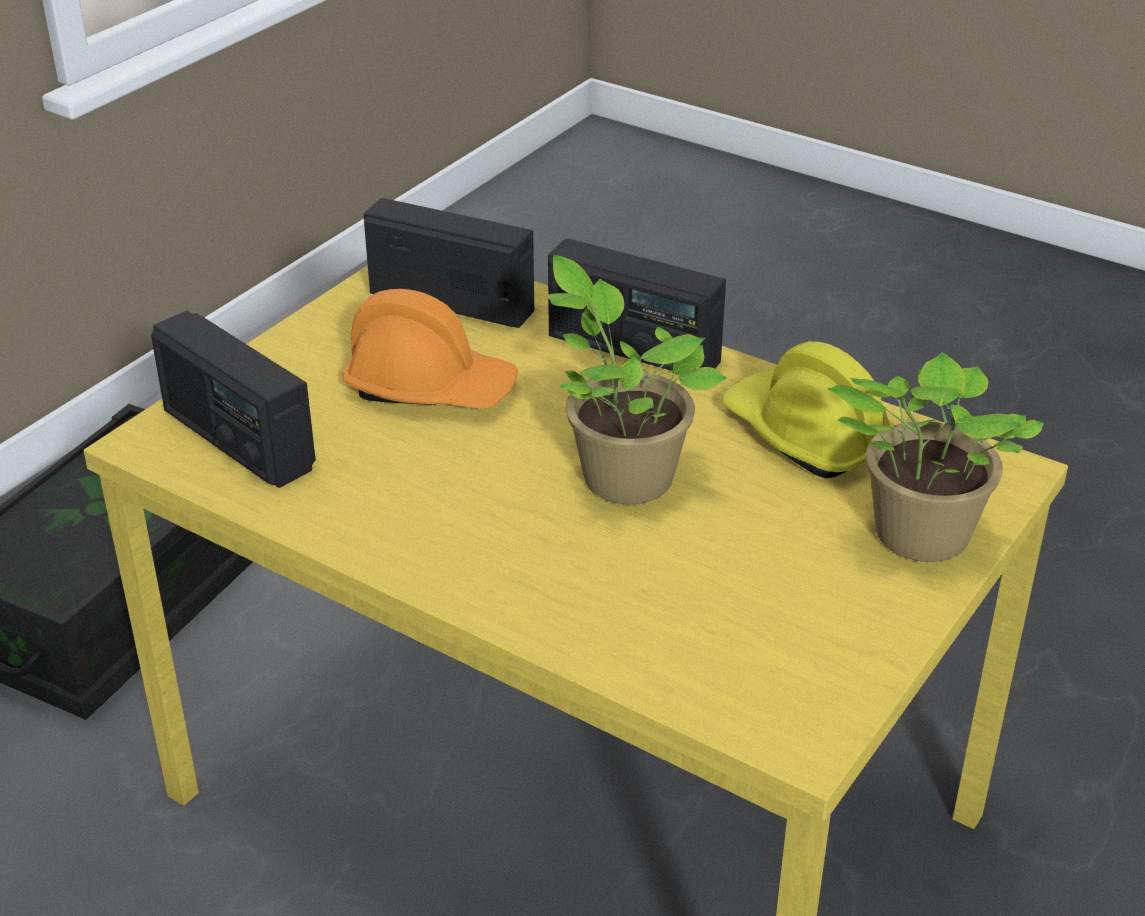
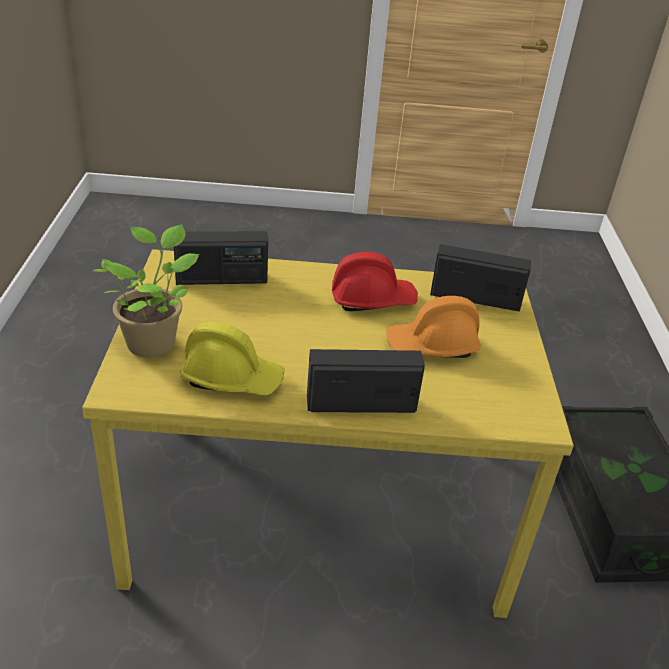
camera: 145 degrees right, 0 degrees up
radio [364,198,534,328] -> radio moved to [174,231,268,285]
potted plant [548,255,727,504] -> none
none -> red hard hat [332,252,418,311]

